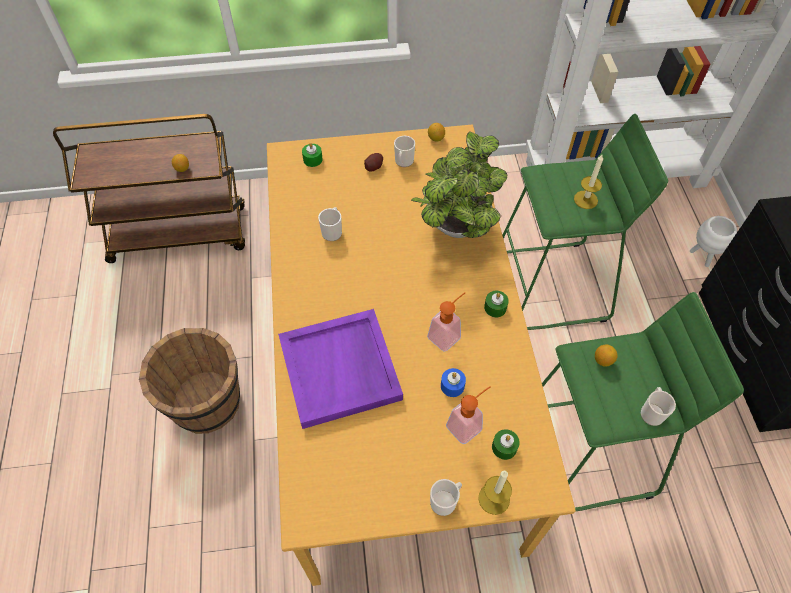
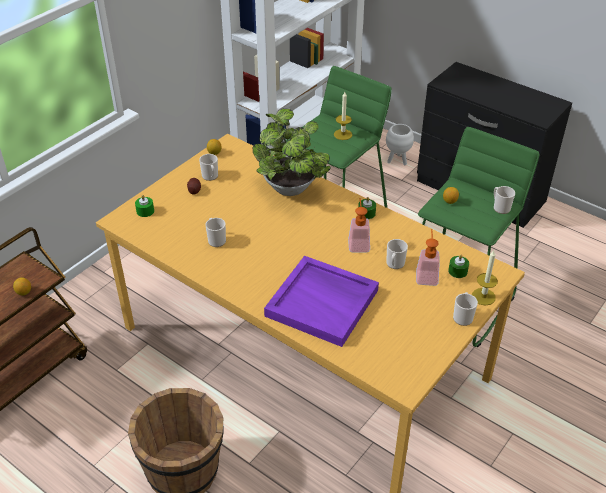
camera: 45 degrees left, 15 degrees down
blue candle [441,368,466,397] -> mug [386,239,408,269]

